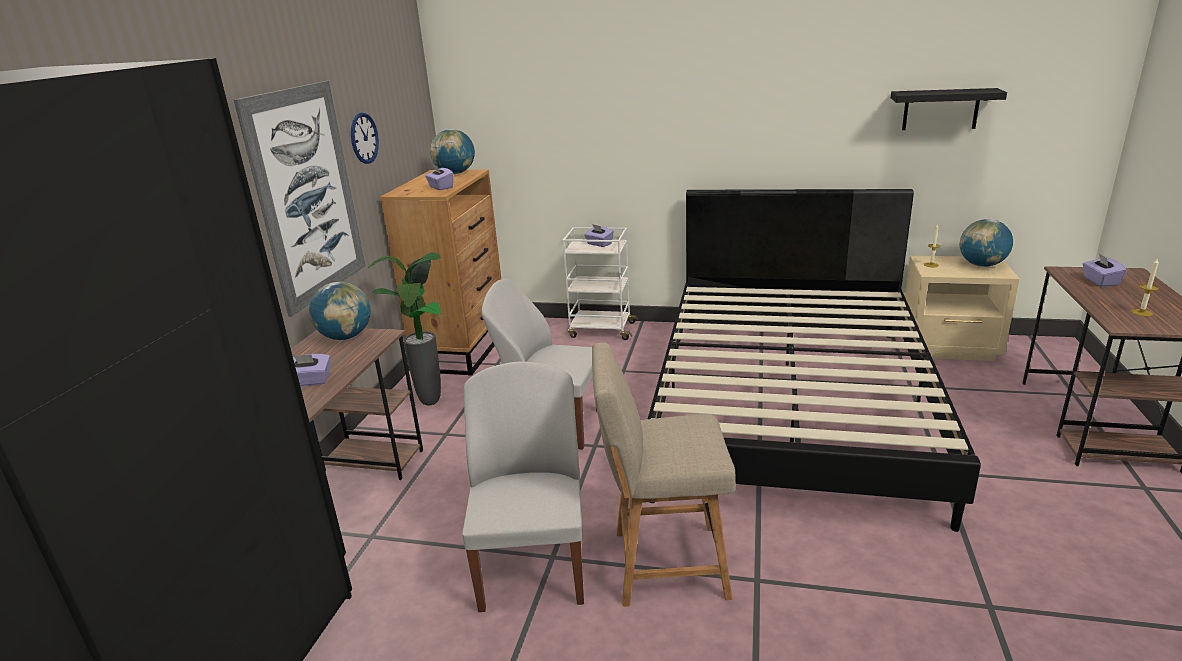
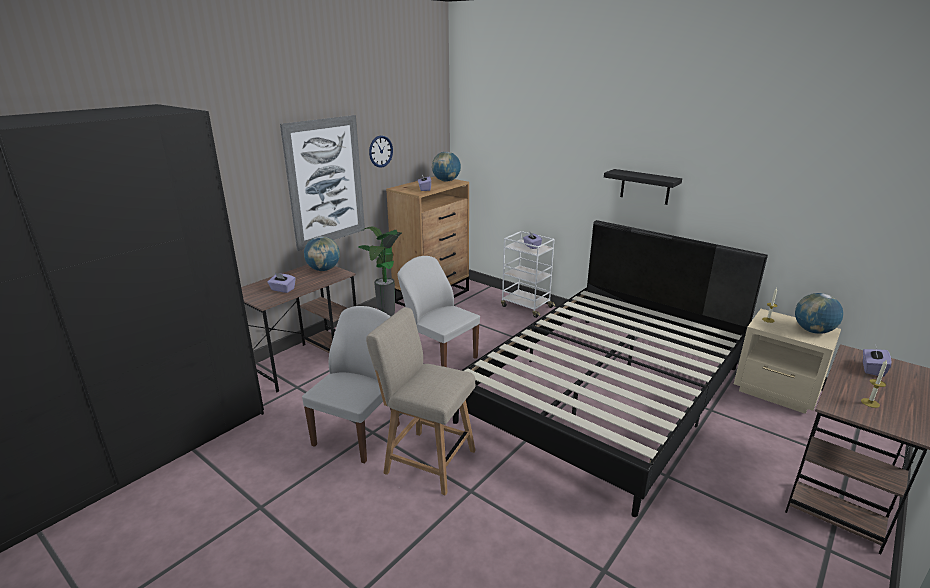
camera: 25 degrees right, 0 degrees up
black shelf [891,88,1007,130] -> black shelf moved to [604,169,682,205]

